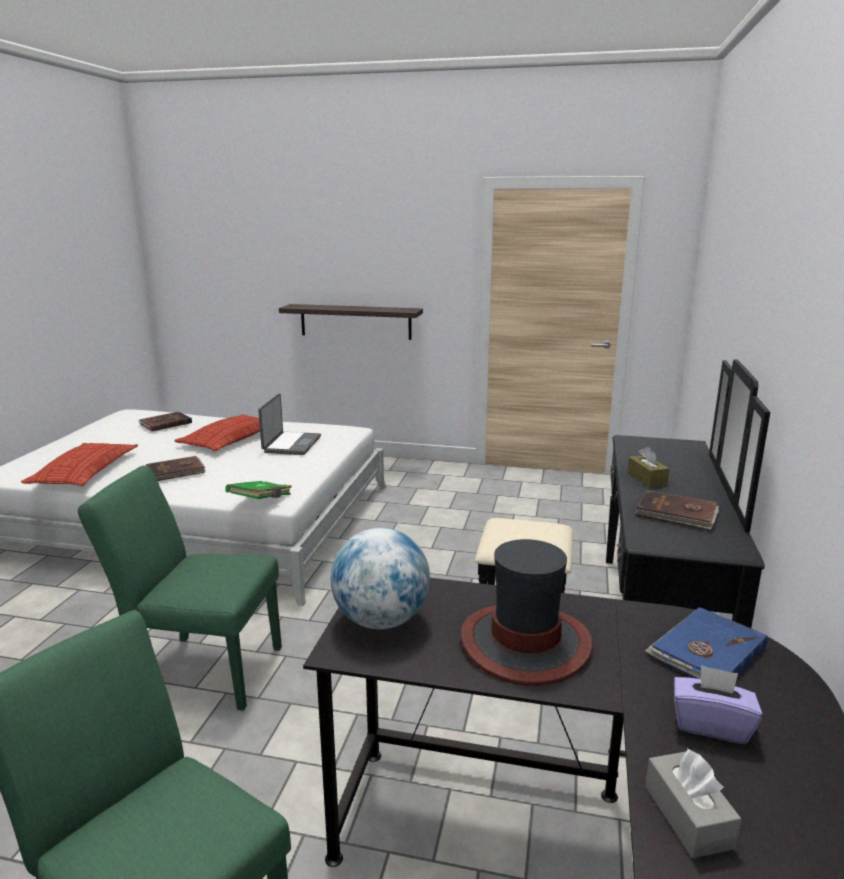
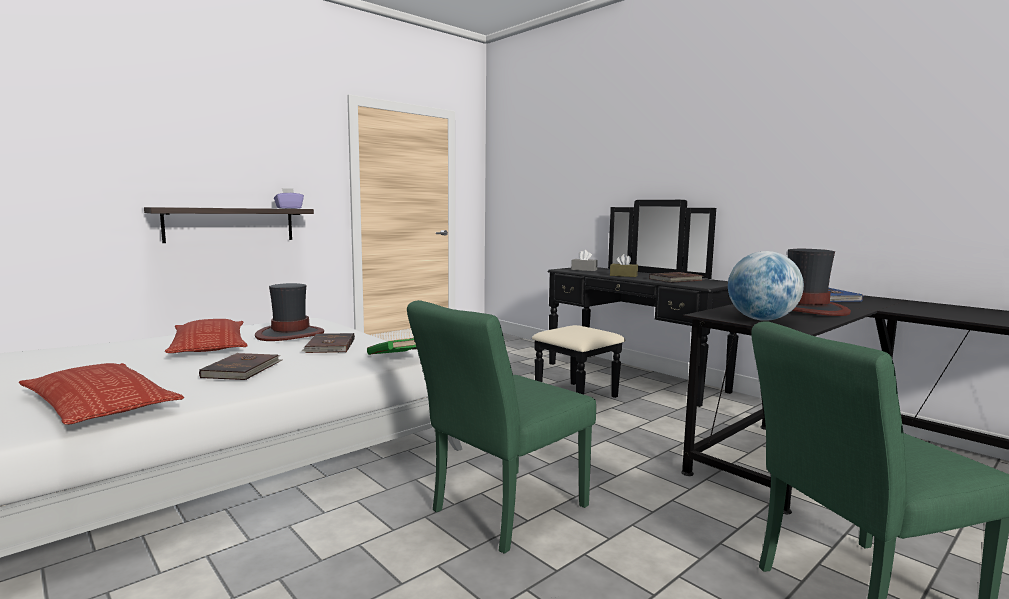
camera: 55 degrees left, 10 degrees down
brown book [138,412,192,431] -> brown book moved to [302,333,355,353]
laptop [258,394,321,455] -> hat [255,283,324,341]
grey tissue box [645,749,741,858] -> grey tissue box moved to [571,250,598,271]
purple tissue box [674,665,762,744] -> purple tissue box moved to [274,188,304,209]

